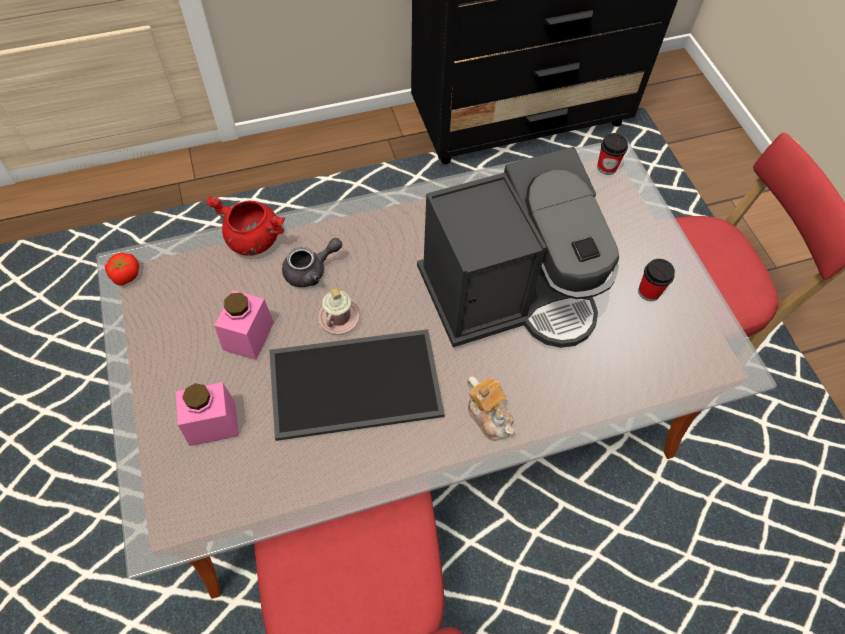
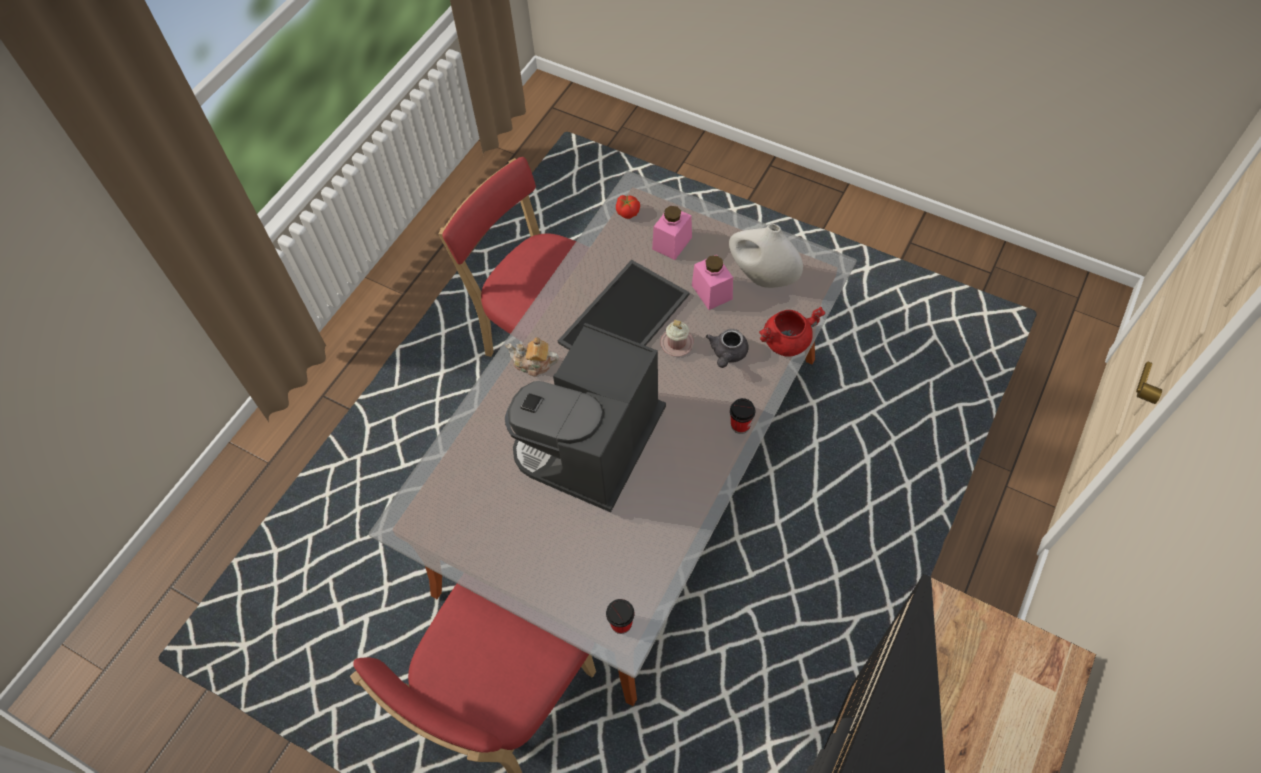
camera: 140 degrees right, 0 degrees up
tomato [105,252,139,285] -> tomato moved to [616,195,640,219]
cup [638,259,675,301] -> cup moved to [730,398,755,434]
none -> white vase [729,224,803,288]

